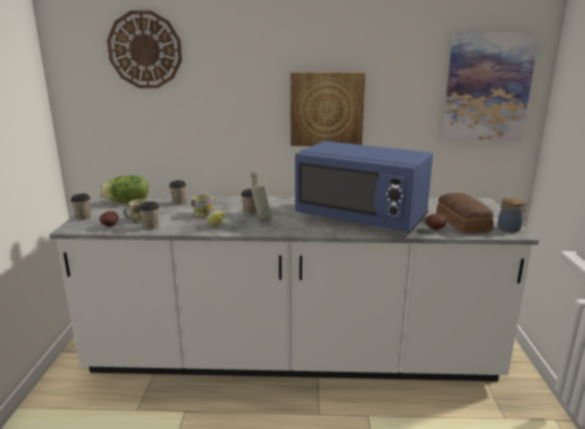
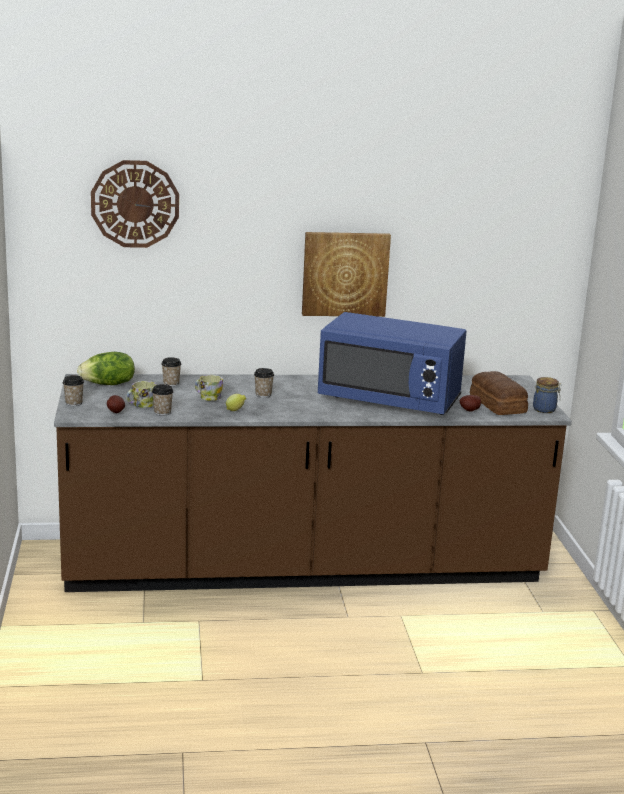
camera: 10 degrees left, 0 degrees up
white counter [49,195,539,381] -> brown counter [54,374,572,592]
grey bottle [251,172,272,222] -> none
picture [441,32,540,142] -> none

